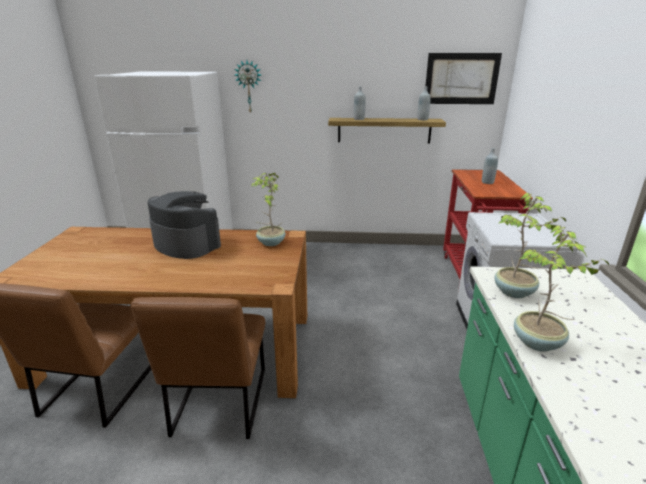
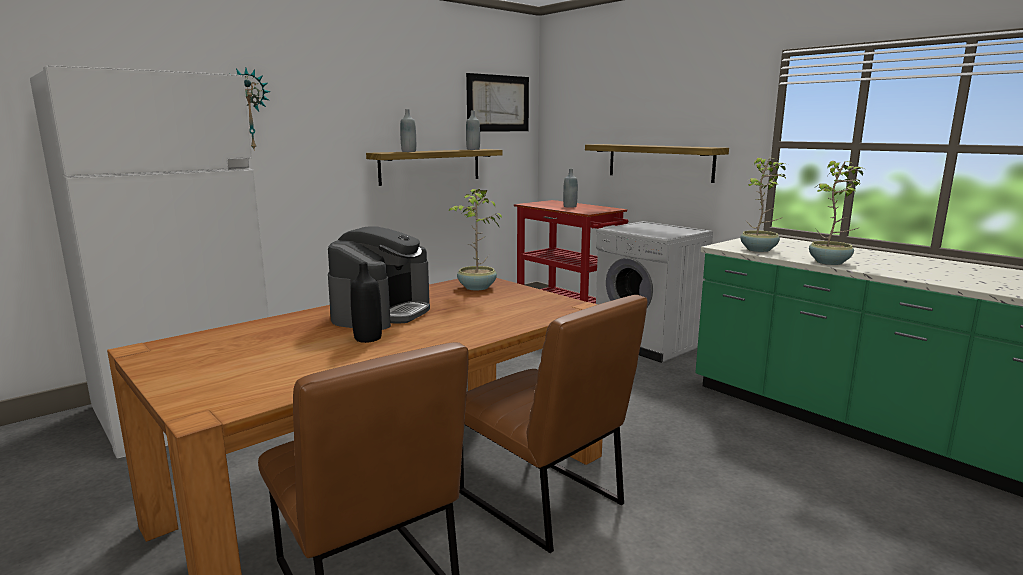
camera: 45 degrees left, 10 degrees down
coffee machine [148,191,221,259] -> coffee machine turned 120 degrees clockwise [328,226,430,330]
none -> black bottle [350,262,382,343]
none -> shelf [585,144,729,183]

